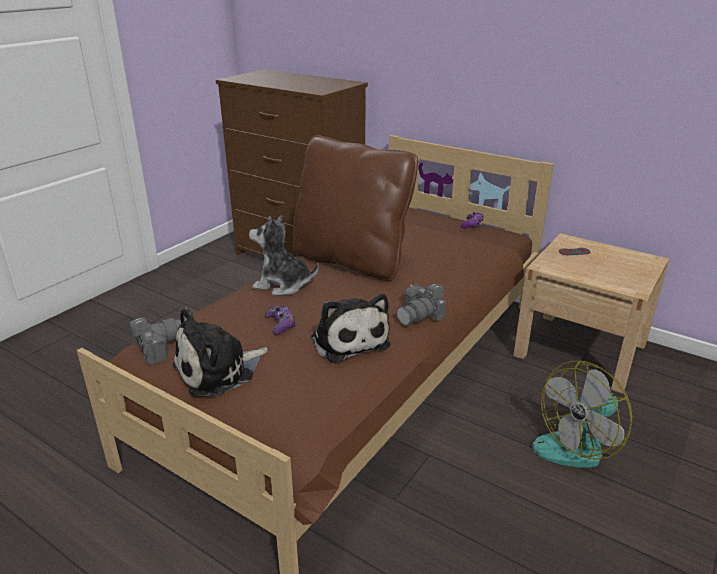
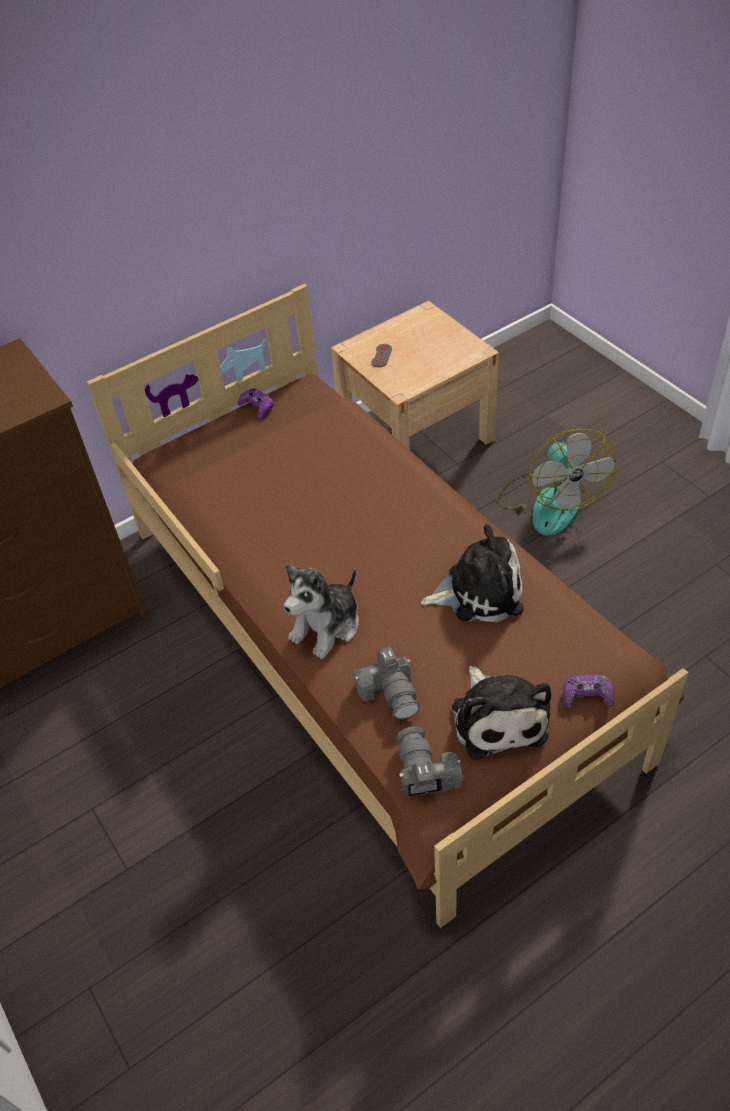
camera: 65 degrees left, 20 degrees up
purple game controller [265,305,295,335] -> purple game controller moved to [563,675,614,708]
brown pillow [293,135,418,281] -> none
camera [396,284,446,326] -> camera moved to [352,647,420,719]

